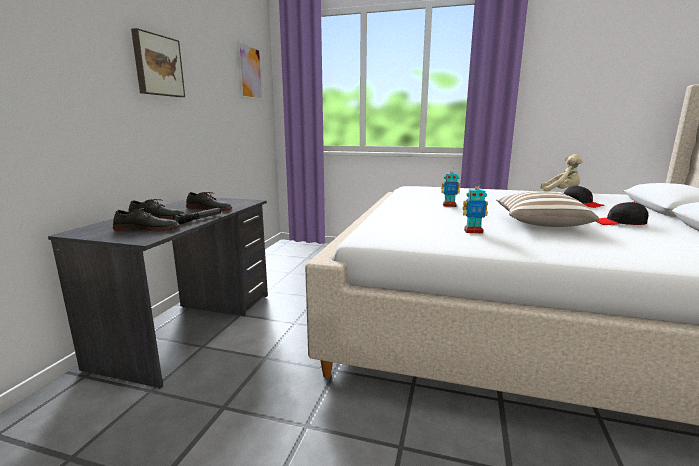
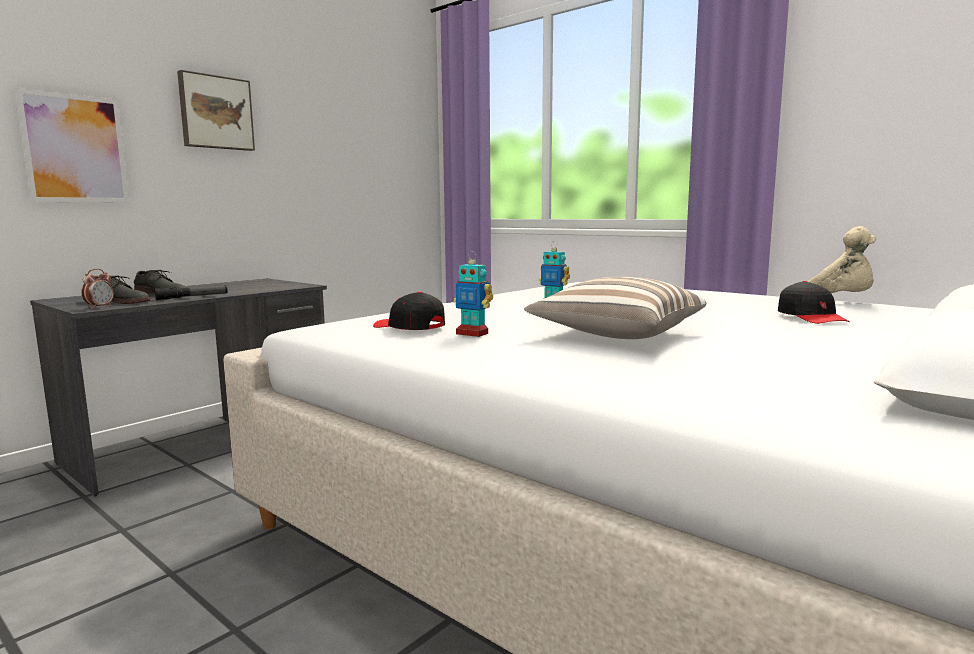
camera: 25 degrees right, 5 degrees down
grey shoe [186,192,232,211] -> none
picture [237,40,263,101] -> picture moved to [14,88,129,203]
black cap [596,202,648,225] -> black cap moved to [373,292,445,330]
none -> alarm clock [81,269,114,309]

